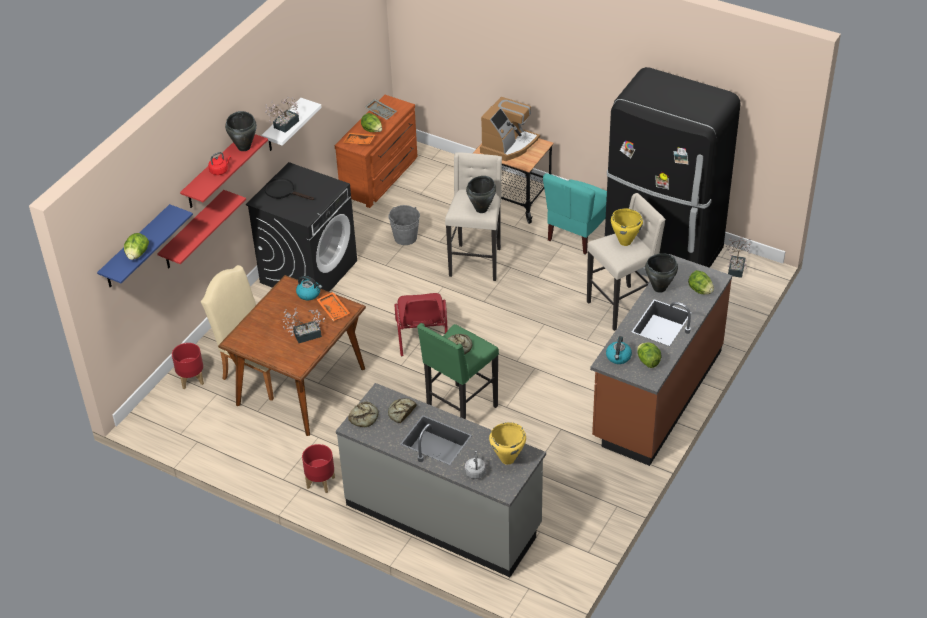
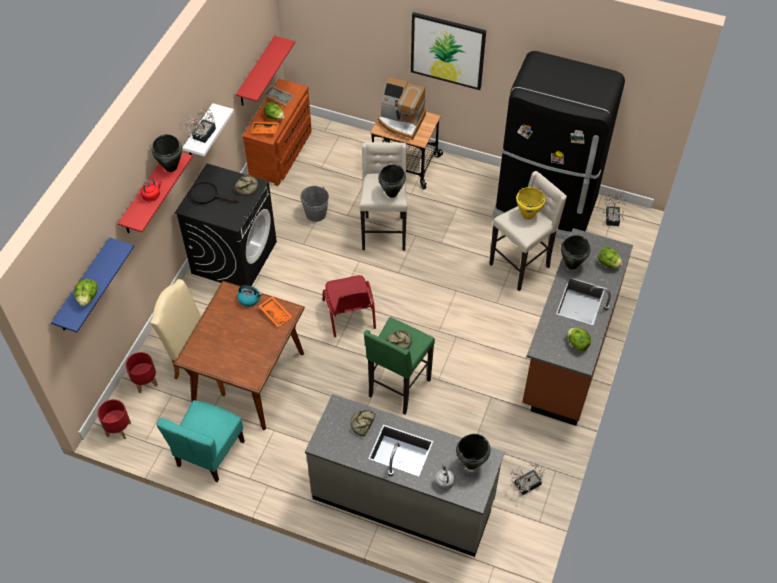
camera: 10 degrees left, 10 degrees up
red shelf [157,190,246,268] -> red shelf moved to [236,36,295,106]
potted plant [283,308,325,343] -> potted plant moved to [509,462,545,495]
red planter [302,444,335,493] -> red planter moved to [97,399,131,440]
bread [348,402,379,427] -> bread moved to [234,175,258,196]
coffee machine [480,97,540,161] -> coffee machine turned 90 degrees clockwise [378,77,426,140]
yellow cooking pot [489,422,526,465] -> black cooking pot [456,434,491,470]
turquoise chair [543,173,607,255] -> turquoise chair moved to [156,400,245,482]
kettle [606,336,632,364] -> none
none -> picture [411,12,486,90]

